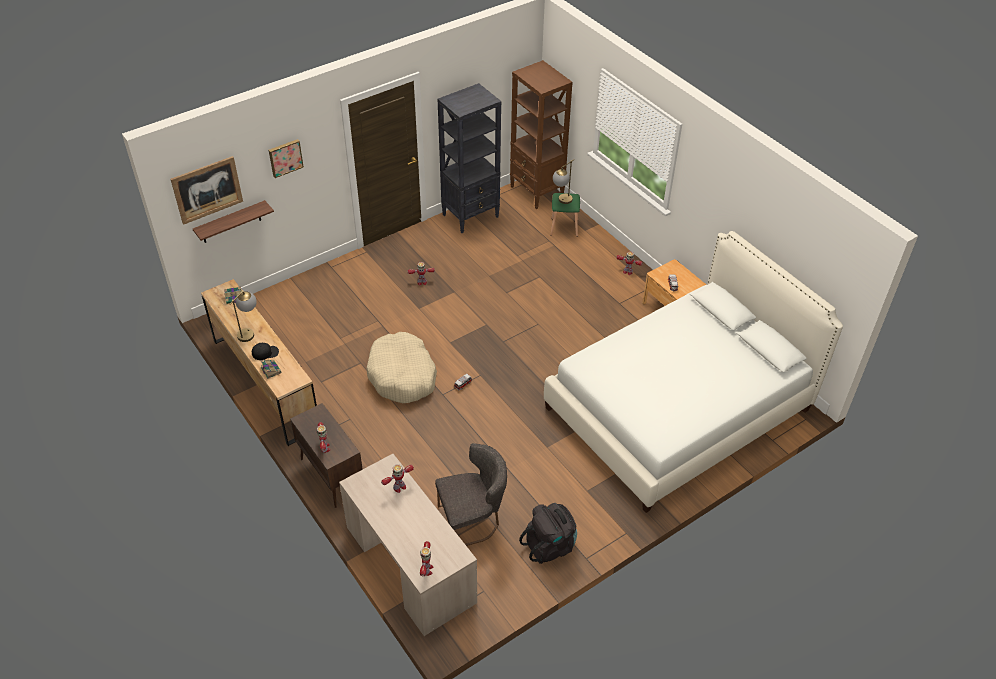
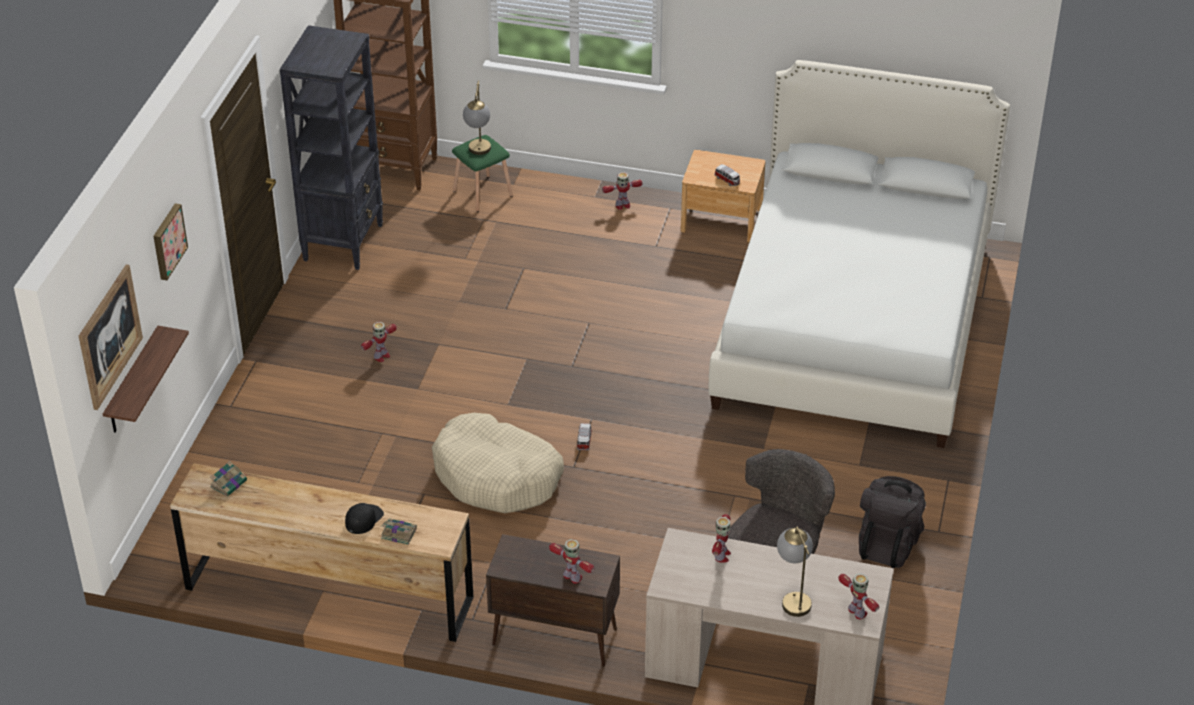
camera: 40 degrees left, 5 degrees down
table lamp [230,291,257,342] -> table lamp moved to [777,527,813,617]

